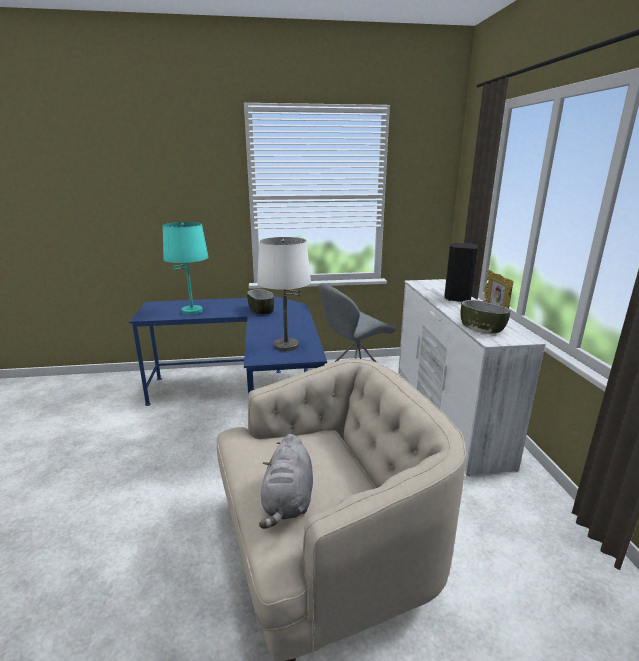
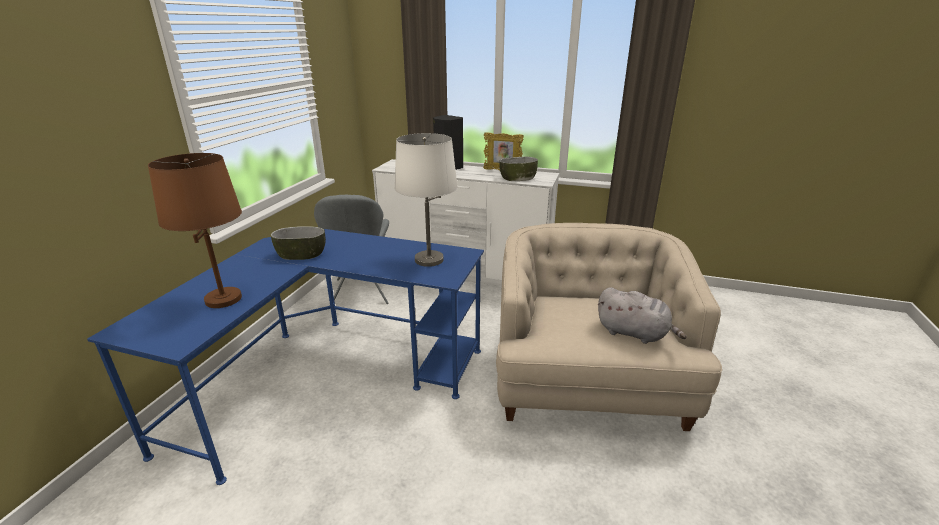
camera: 65 degrees left, 5 degrees up
turquoise table lamp [163,222,208,315] -> brown table lamp [148,153,242,308]

